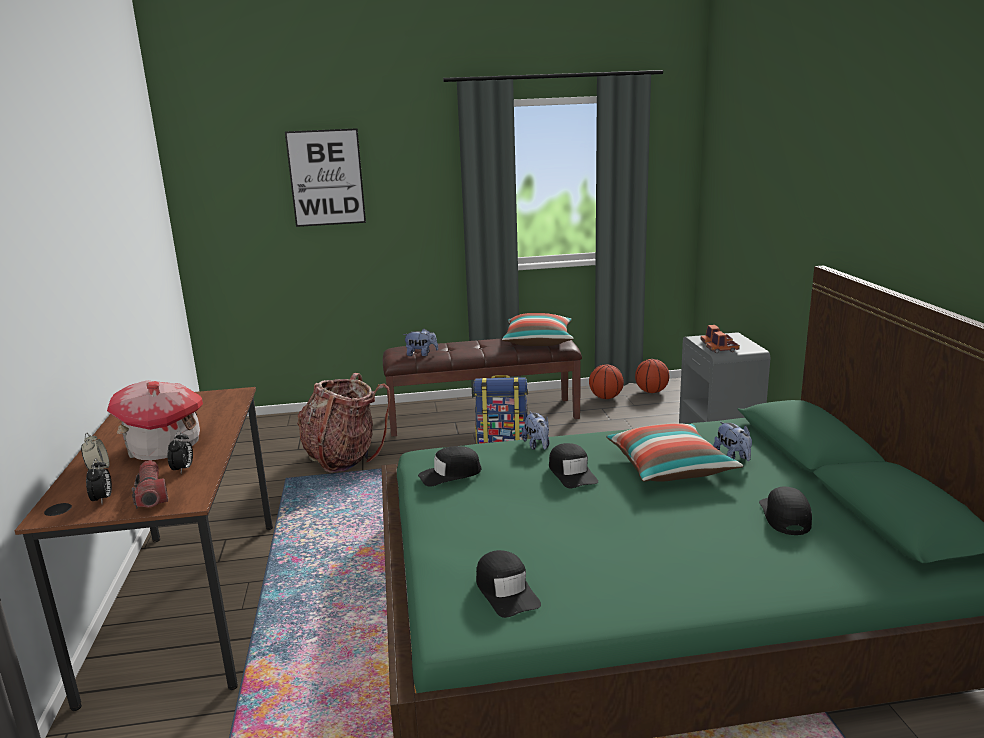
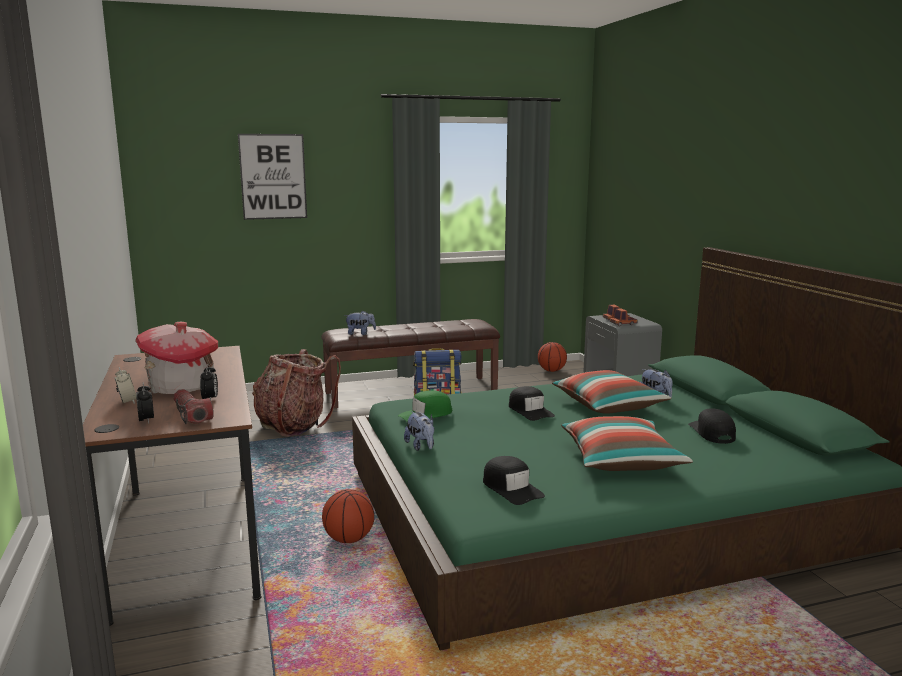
camera: 10 degrees left, 5 degrees down
black cap [418,446,482,487] -> green cap [398,390,452,422]
pillow [502,313,573,346] -> pillow moved to [561,416,693,471]
plush toy [522,412,550,450] -> plush toy moved to [404,411,434,451]
basketball [589,364,624,399] -> basketball moved to [322,489,374,543]

